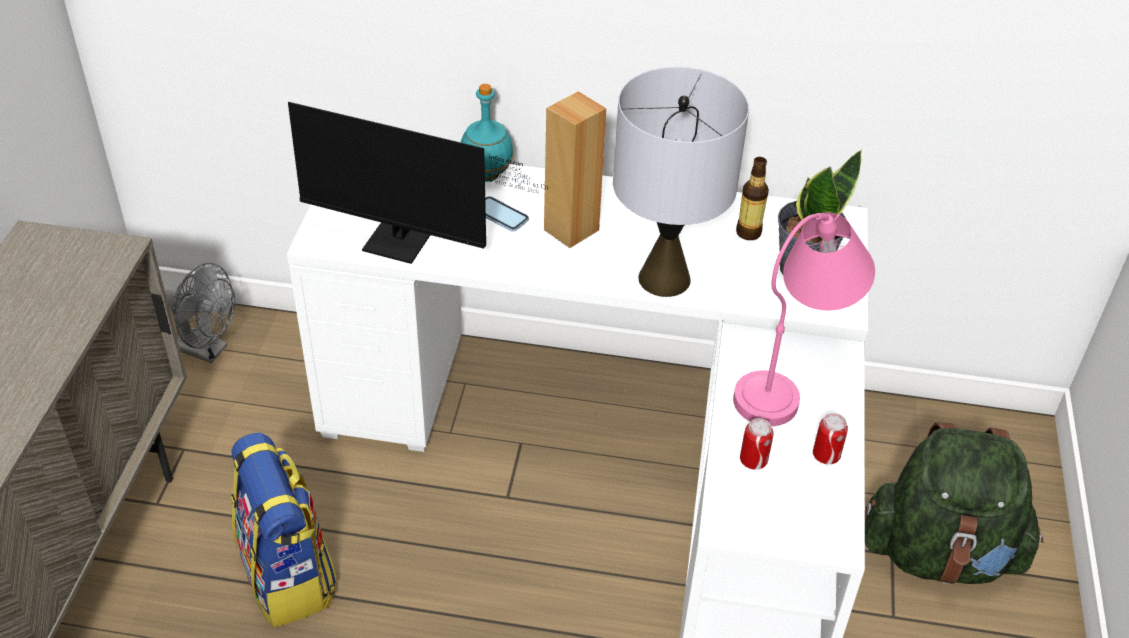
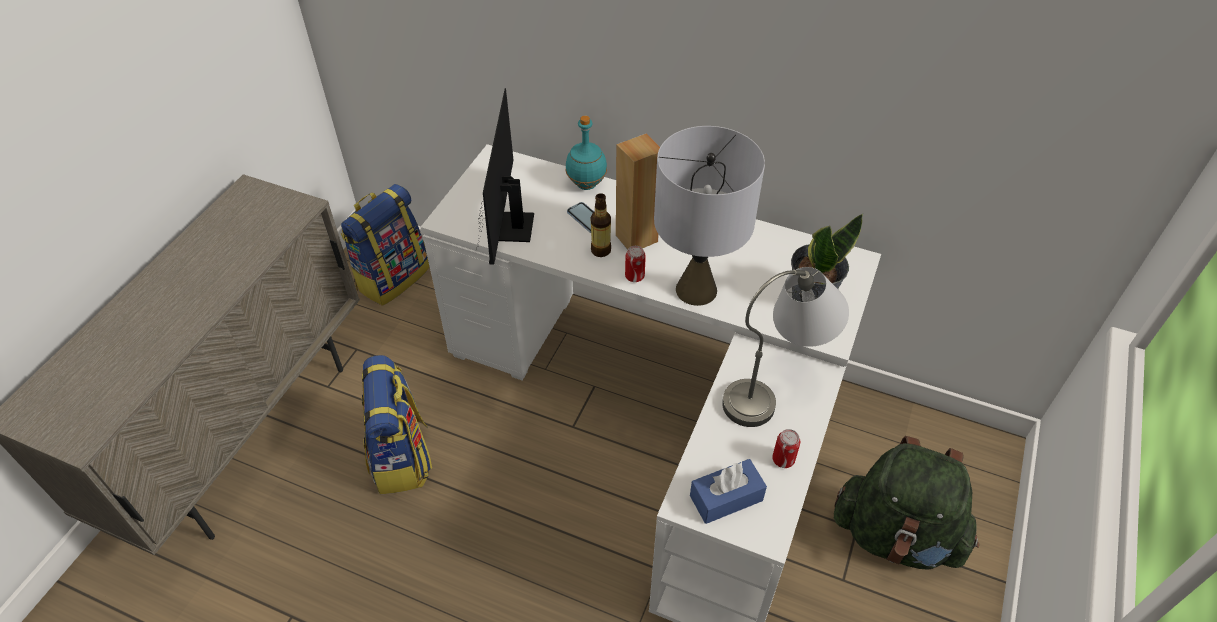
camera: 15 degrees right, 5 degrees up
grey fan [165,263,235,363] -> backpack [341,184,430,306]
monitor [288,102,550,264] -> monitor turned 60 degrees clockwise [478,88,534,265]
pink table lamp [733,213,875,426] -> grey table lamp [722,267,849,427]
bottle [736,157,769,240] -> bottle moved to [591,193,611,257]
can [740,418,774,470] -> can moved to [625,246,646,282]
none -> blue tissue box [690,459,767,524]

